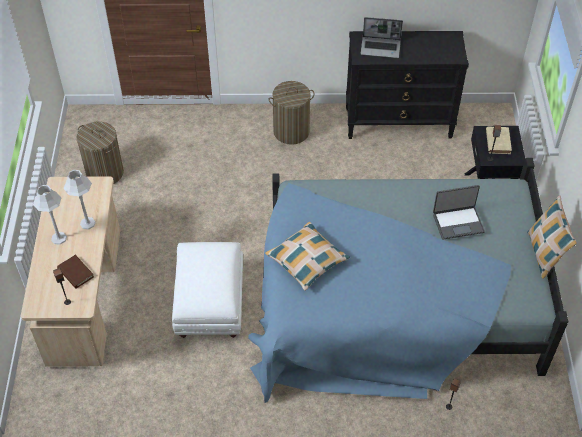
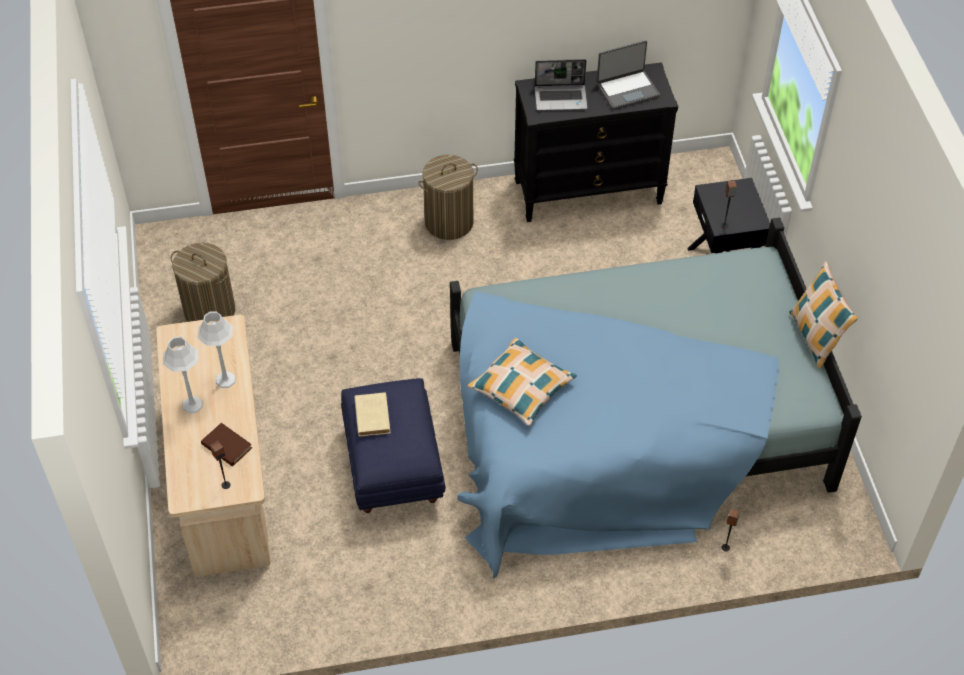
camera: 10 degrees left, 0 degrees up
white ottoman [172,242,243,338] -> blue ottoman [341,378,446,513]
laptop [433,185,485,240] -> laptop moved to [597,40,660,109]
beige book [486,127,512,154] -> beige book moved to [354,392,391,437]

